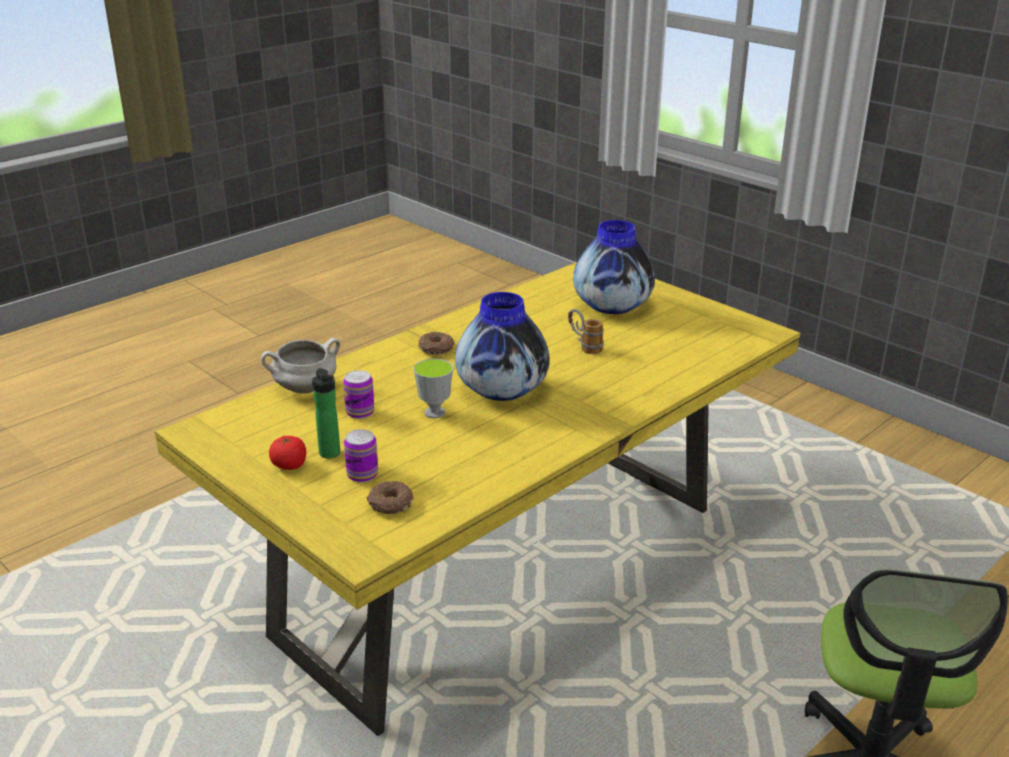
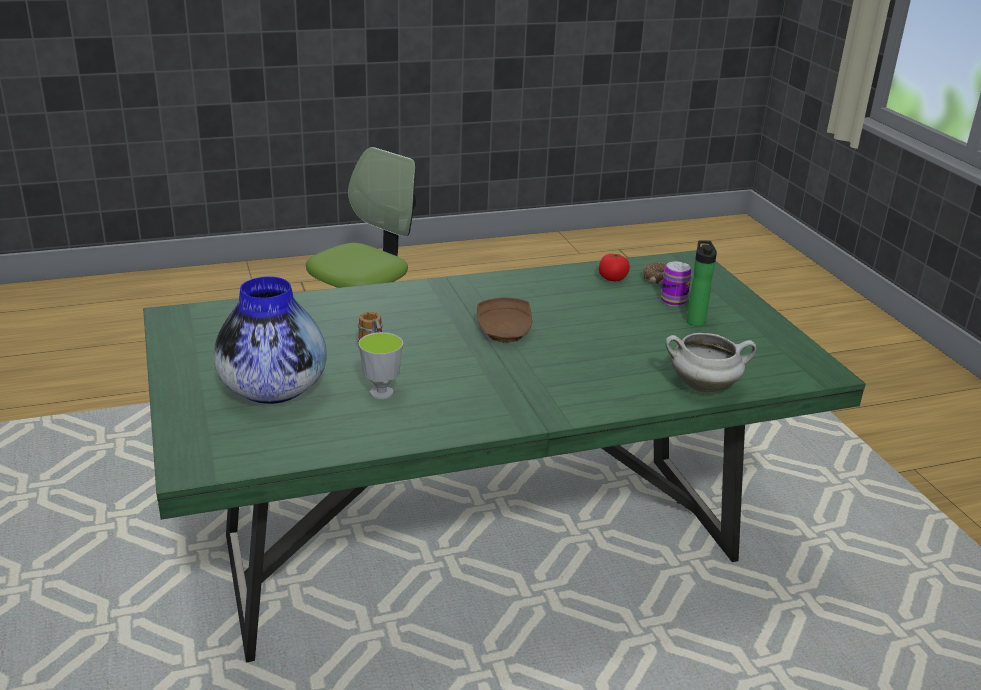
camera: 155 degrees left, 0 degrees up
yellow dining table [154,262,800,736] -> green dining table [143,250,866,662]
tomato [269,436,306,470] -> tomato moved to [599,253,630,281]
can [343,370,374,419] -> none
cup [414,359,453,418] -> cup moved to [359,332,403,399]
donut [418,332,455,355] -> none
vase [455,292,550,401] -> brown plate [477,297,532,343]

